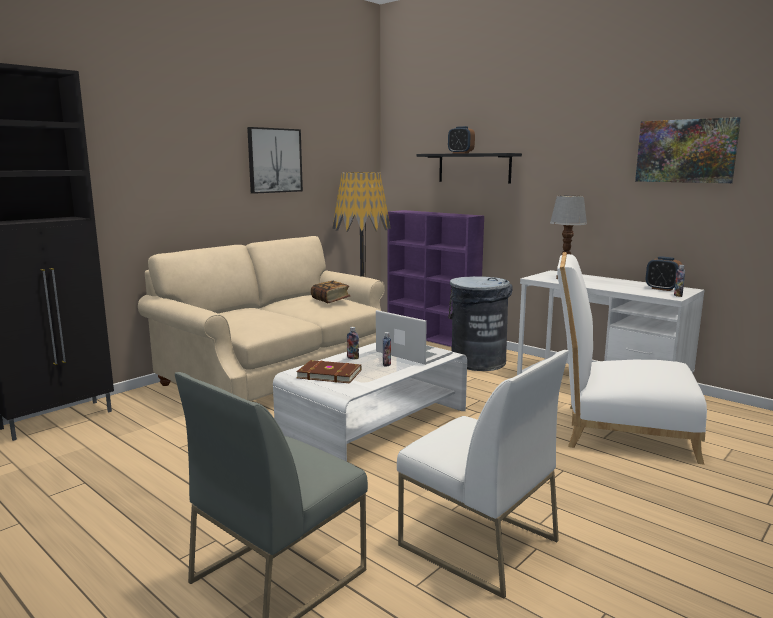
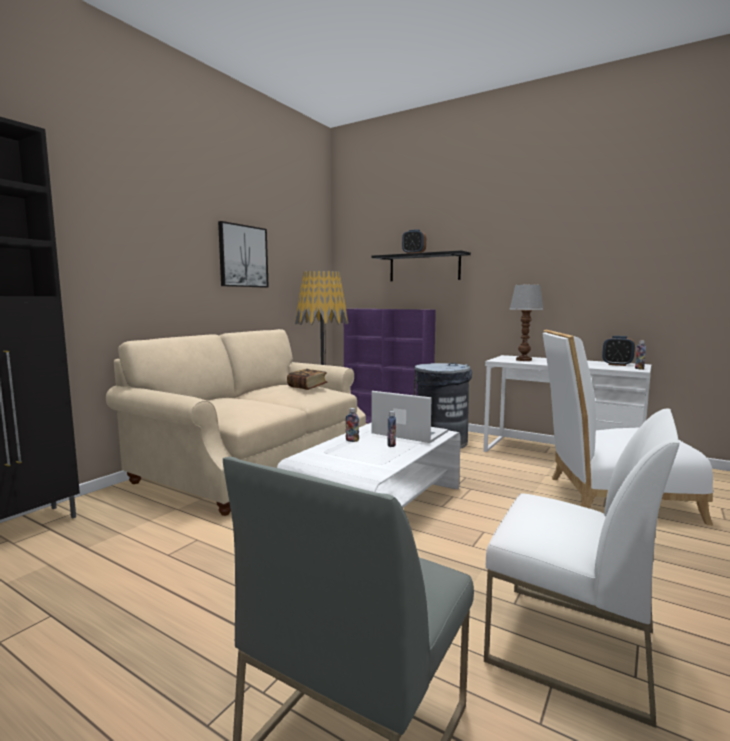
camera: 10 degrees left, 5 degrees down
brown book [296,360,362,383] -> none
picture [635,117,741,183] -> none

